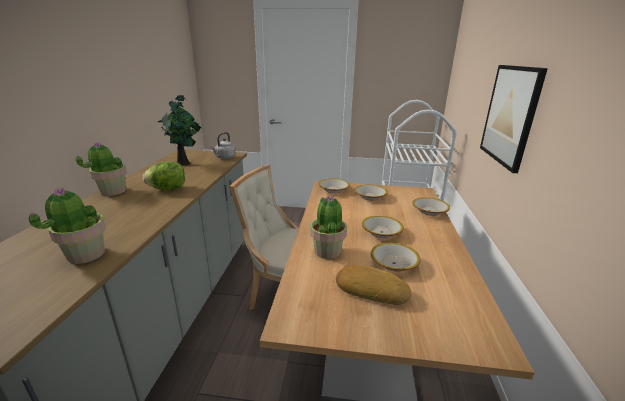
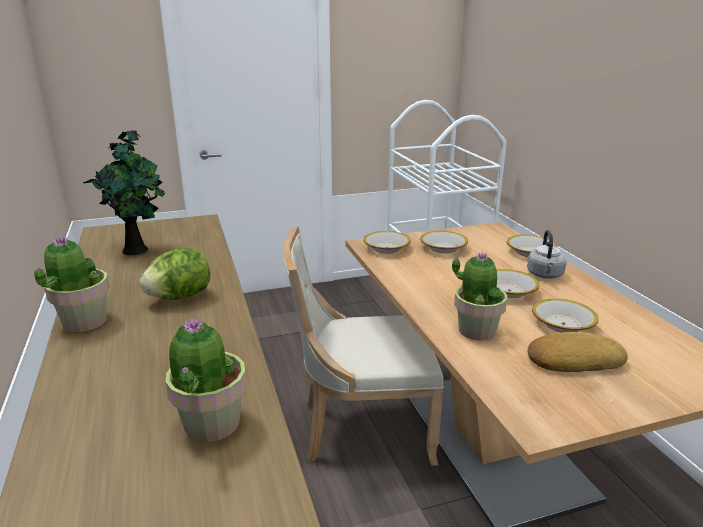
camera: 25 degrees left, 0 degrees up
grey kettle [211,132,236,159] -> grey kettle moved to [527,230,567,279]
picture [480,65,548,173] -> none

